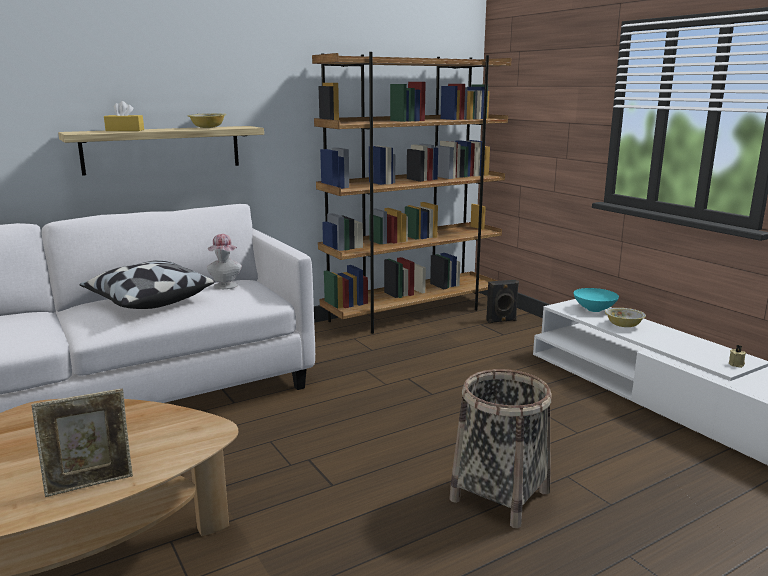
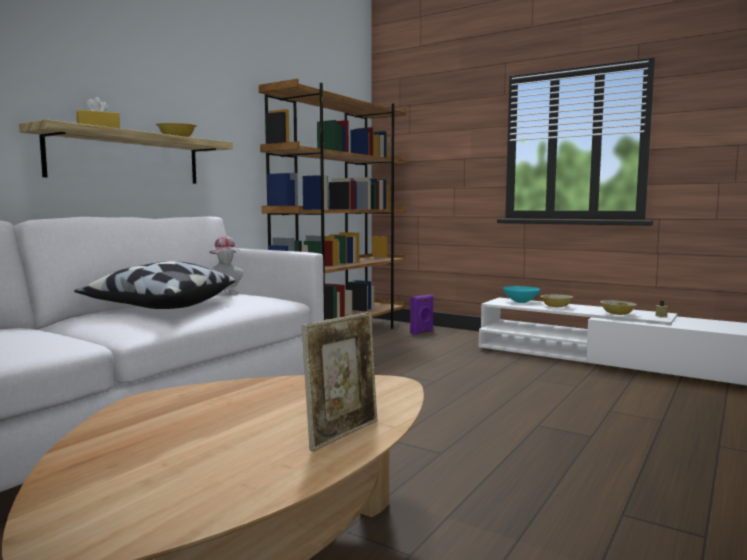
camera: 25 degrees left, 10 degrees down
basket [449,369,552,528] -> none
black speaker [486,280,519,323] -> purple speaker [410,295,434,335]
none -> bowl [600,300,637,315]

